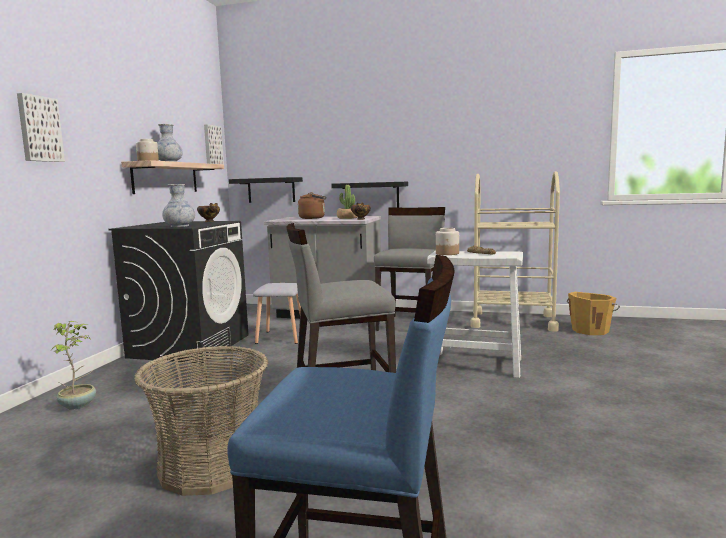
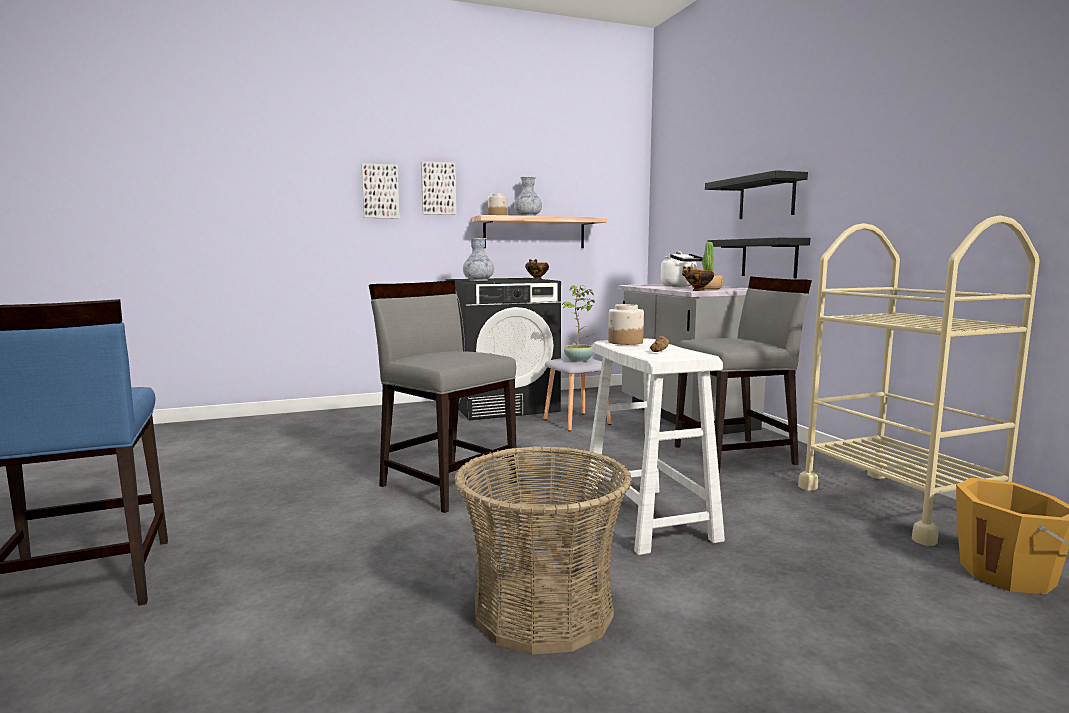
camera: 55 degrees right, 0 degrees up
potted plant [51,321,96,410] -> potted plant moved to [562,285,596,362]
basket [134,346,268,496] -> basket moved to [454,446,632,655]
picture [204,124,224,164] -> picture moved to [421,161,456,215]
black shelf [229,177,303,203] -> black shelf moved to [705,170,808,219]
brown kettle [298,192,326,219] -> white kettle [661,251,703,287]

